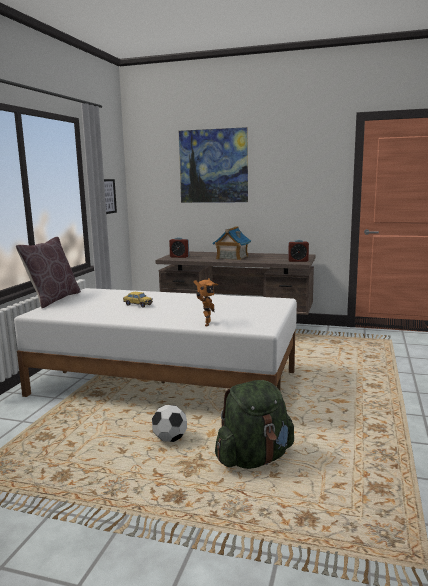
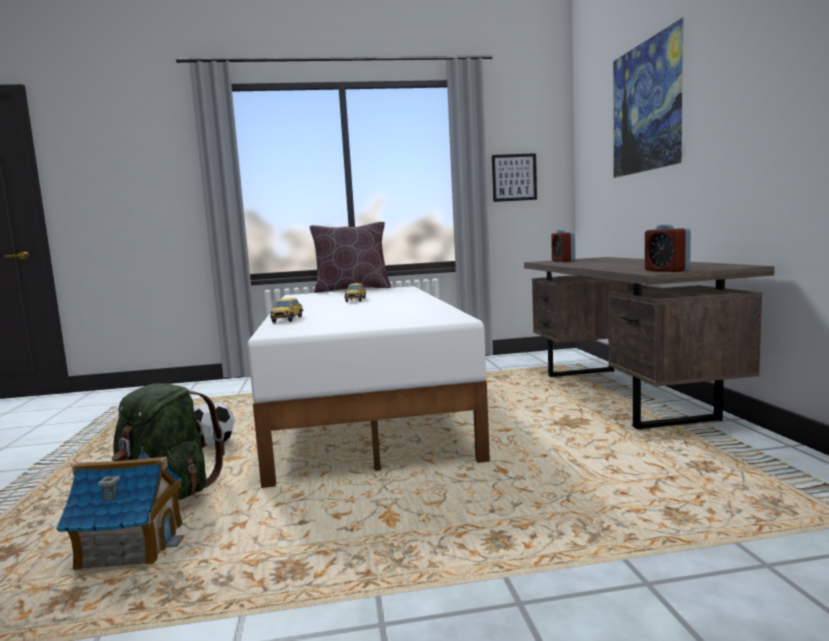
camera: 65 degrees right, 5 degrees down
toy robot [193,278,218,326] -> toy car [270,298,303,323]
toy house [213,226,251,260] -> toy house moved to [56,456,184,570]

